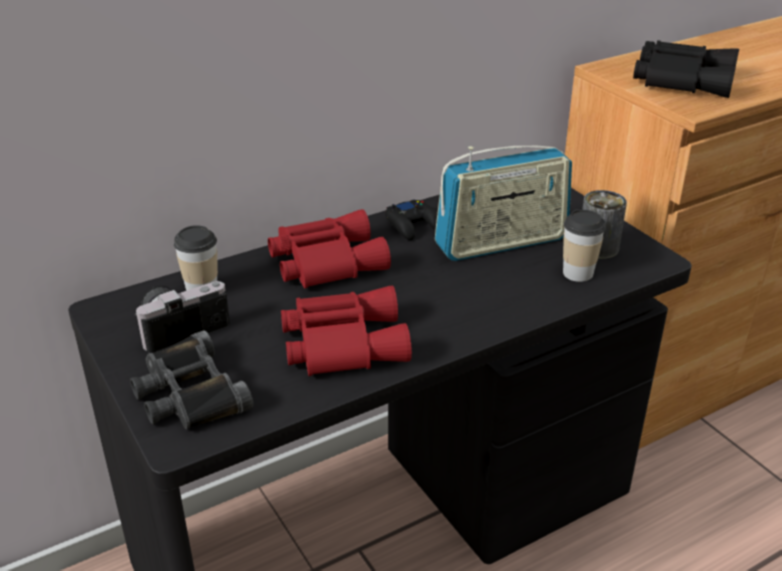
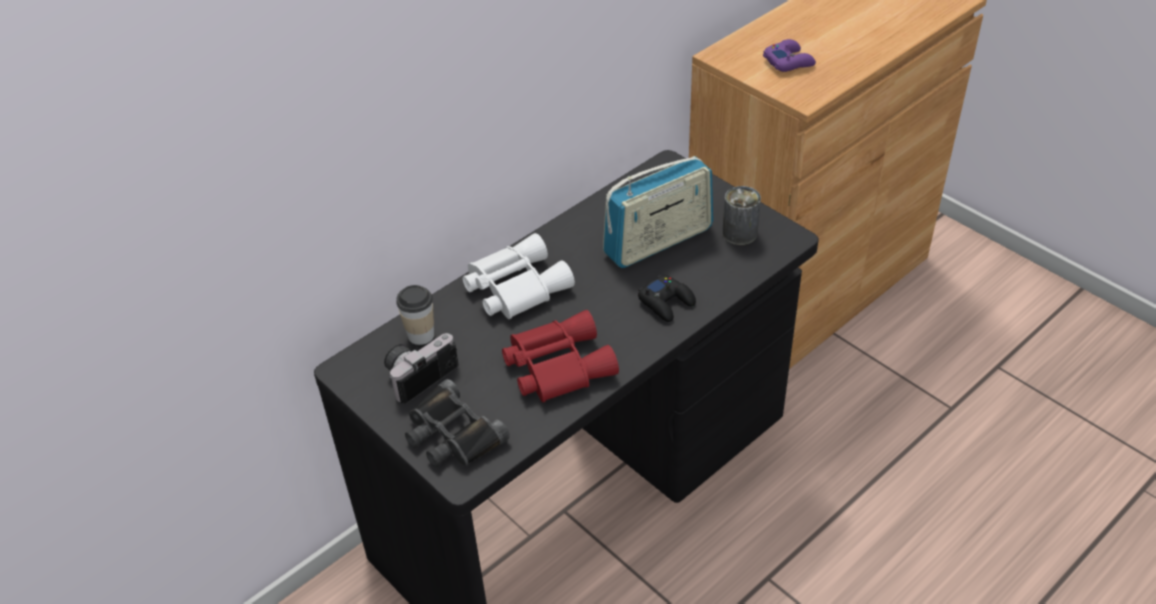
camera: 10 degrees left, 10 degrees up
red binoculars [268,209,391,288] -> white binoculars [462,233,575,319]
black game controller [385,199,438,240] -> black game controller moved to [638,275,696,322]
cup [563,209,606,282] -> none
black binoculars [633,40,739,98] -> purple game controller [763,39,816,72]

